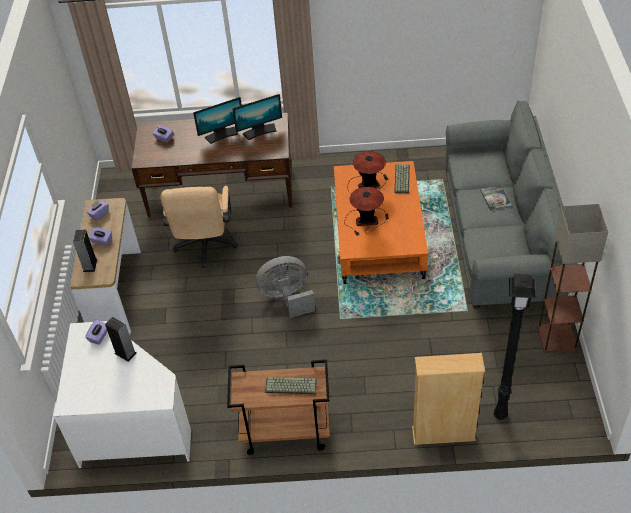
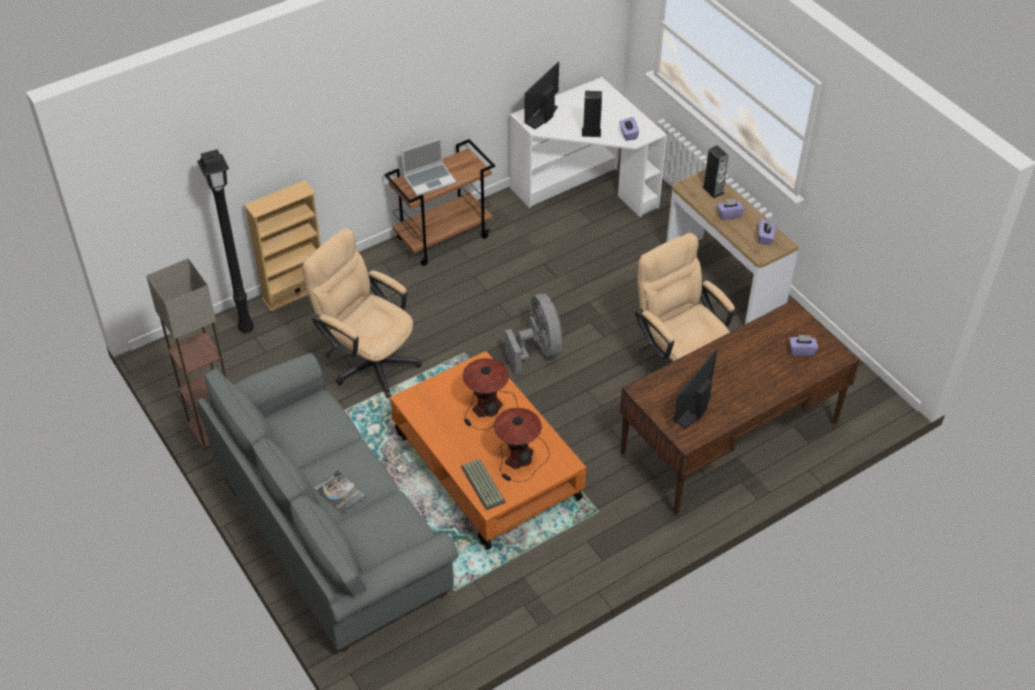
camera: 145 degrees right, 0 degrees up
monitor [193,97,242,144] -> monitor moved to [524,62,559,129]
grey fan [256,256,315,318] -> grey fan turned 60 degrees counterclockwise [505,294,562,375]
keyboard [265,377,317,394] -> laptop [402,138,456,196]
none -> beige office chair [302,228,422,398]

